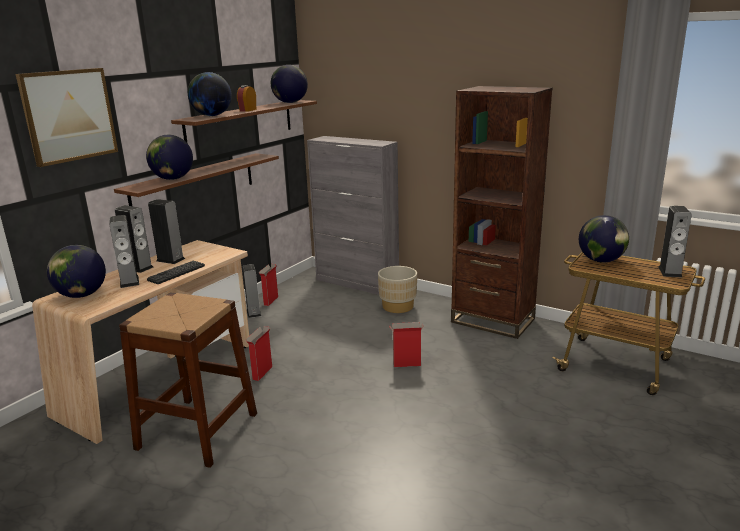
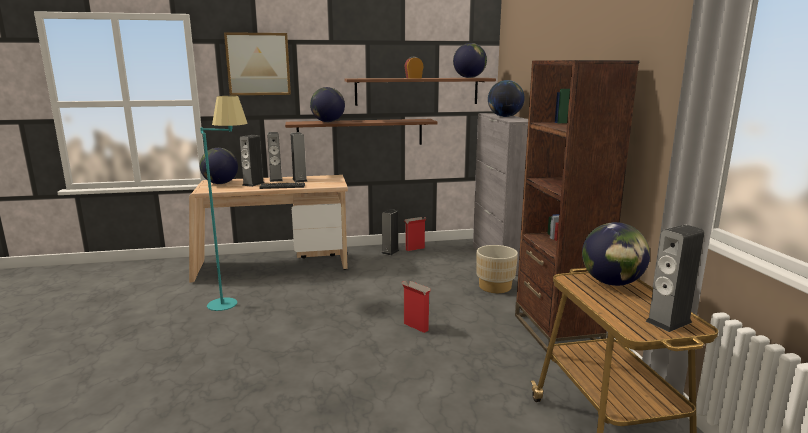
camera: 45 degrees right, 5 degrees down
brown stool [119,292,257,468] -> turquoise floor lamp [200,96,248,311]
globe [188,72,232,116] -> globe moved to [488,80,525,117]
cardboard box [246,326,272,381] -> none

